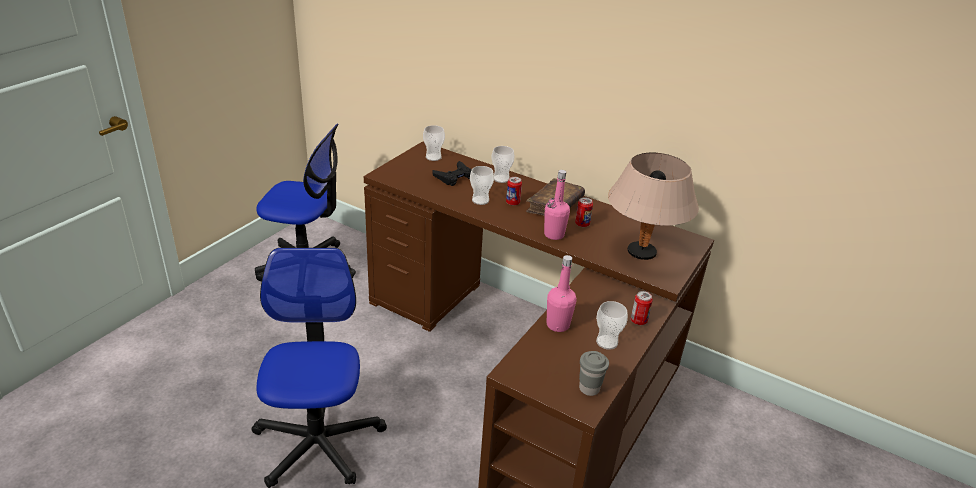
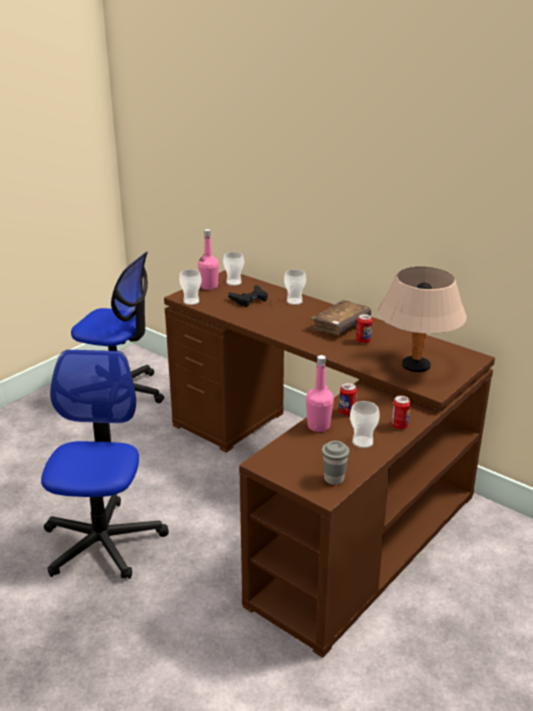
camera: 10 degrees right, 5 degrees down
cup [470,166,494,205] -> cup moved to [179,269,202,305]
can [506,177,522,206] -> can moved to [339,383,357,416]
pink bottle [544,170,570,240] -> pink bottle moved to [198,229,219,290]

